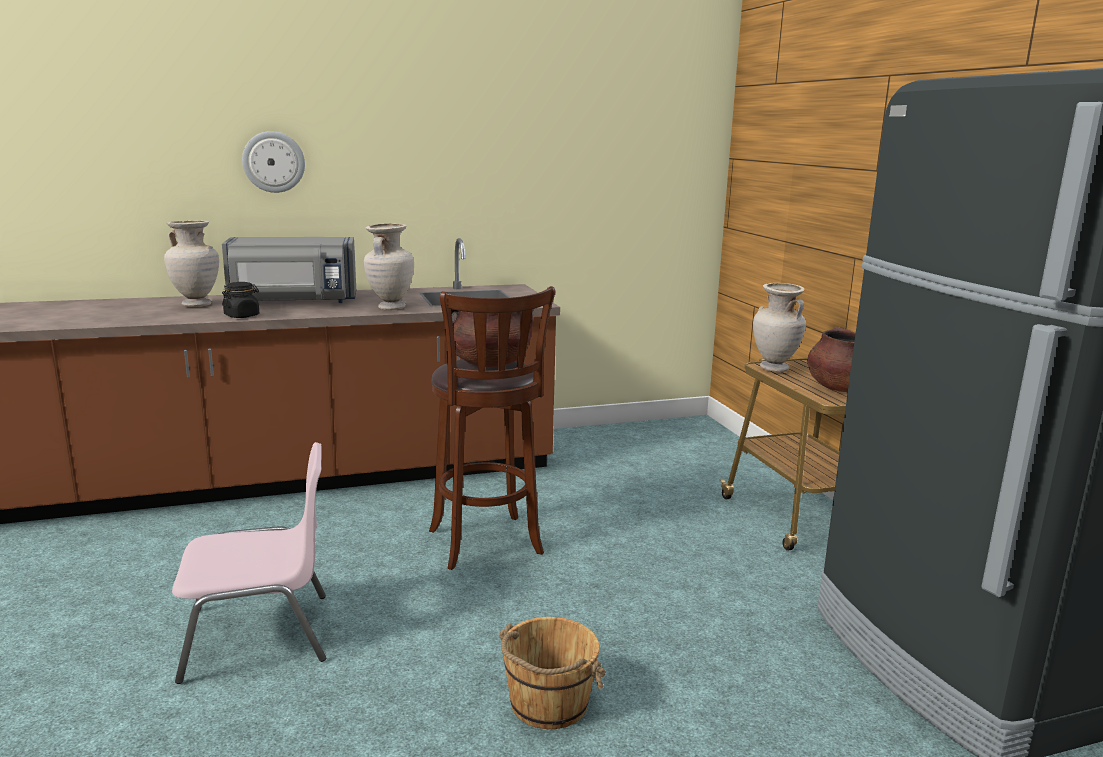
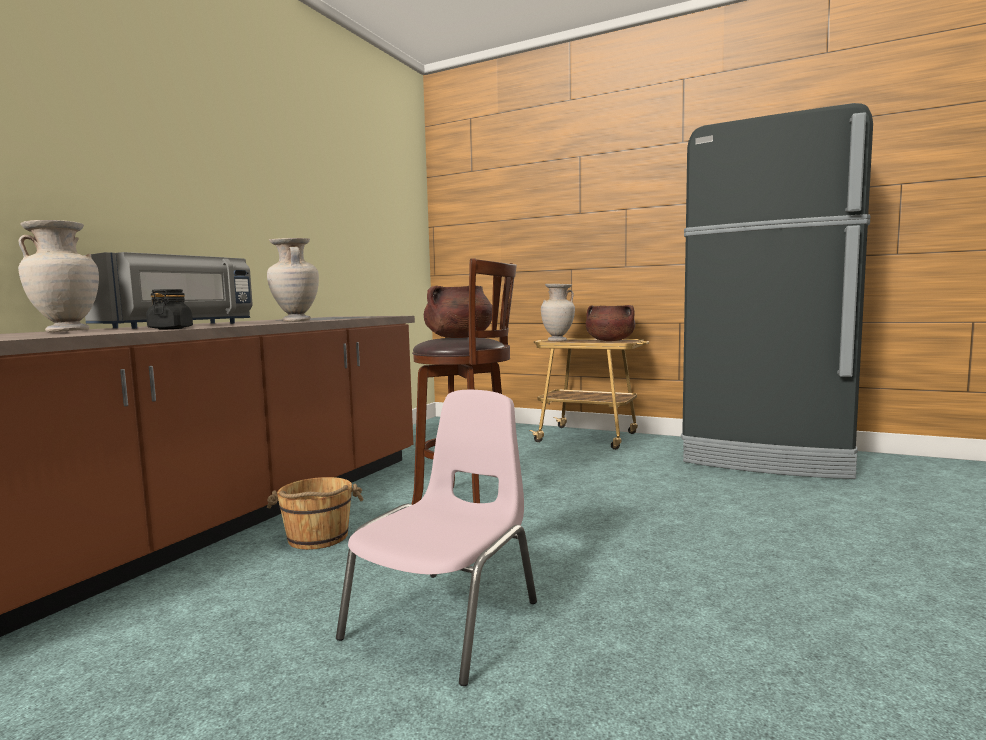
camera: 45 degrees left, 10 degrees down
wall clock [242,131,305,193] -> none
brown bucket [499,617,606,729] -> brown bucket moved to [267,477,364,550]

